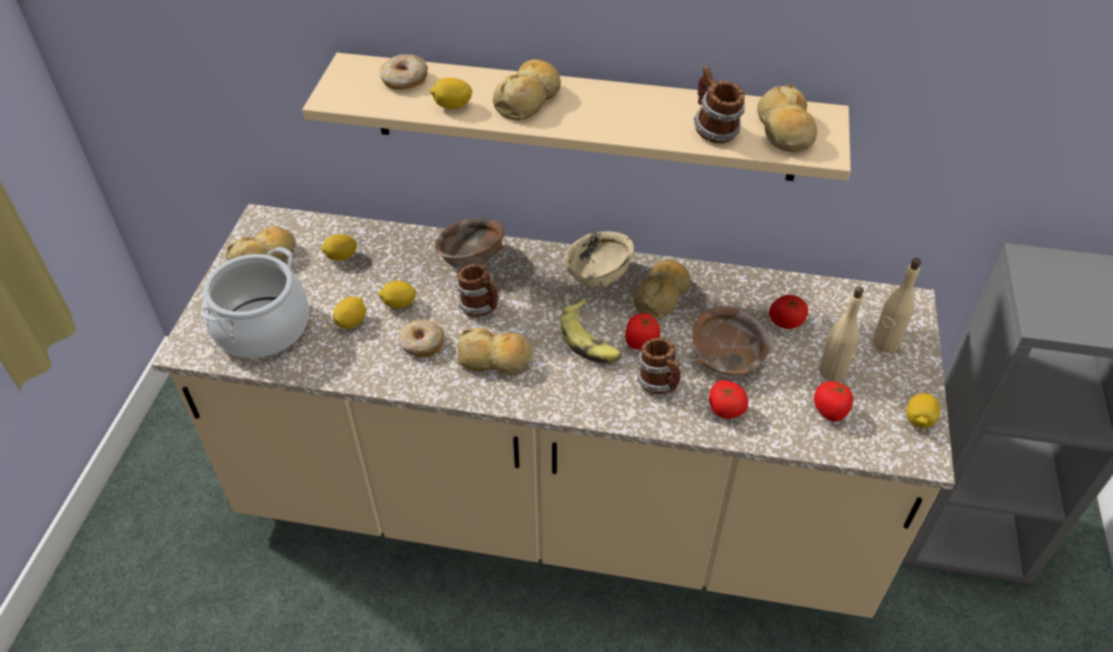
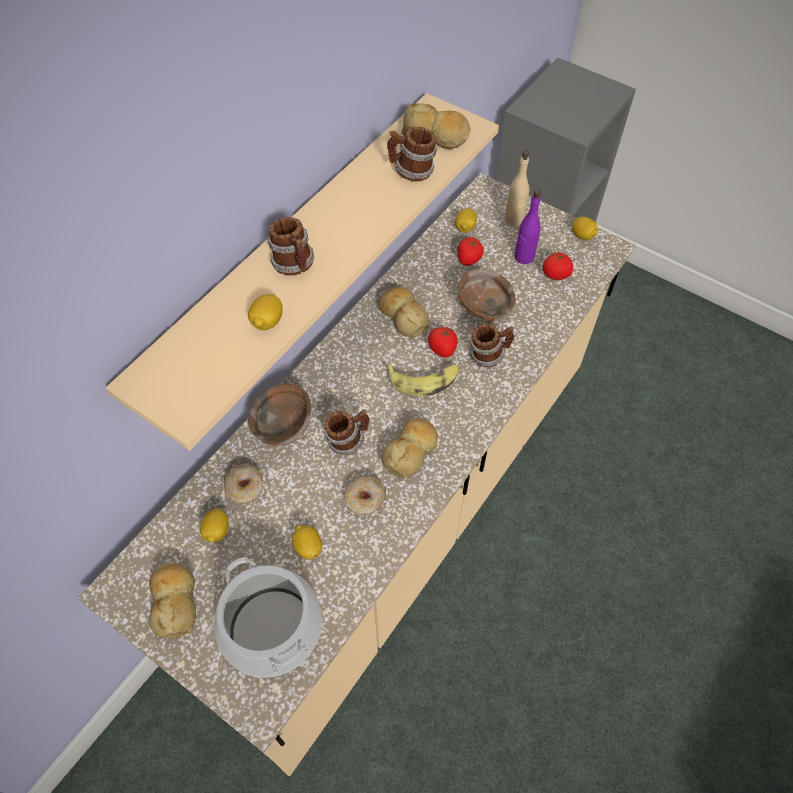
camera: 65 degrees left, 10 degrees up
lemon [378,281,416,308] -> lemon moved to [455,208,477,233]
donut [380,54,428,90] -> donut moved to [224,464,263,504]
bread [493,59,561,120] -> mug [267,217,314,276]
beige bowl [564,231,634,287] -> none
tomato [709,380,748,418] -> none
beige bottle [819,286,864,382] -> purple bottle [514,189,541,264]

